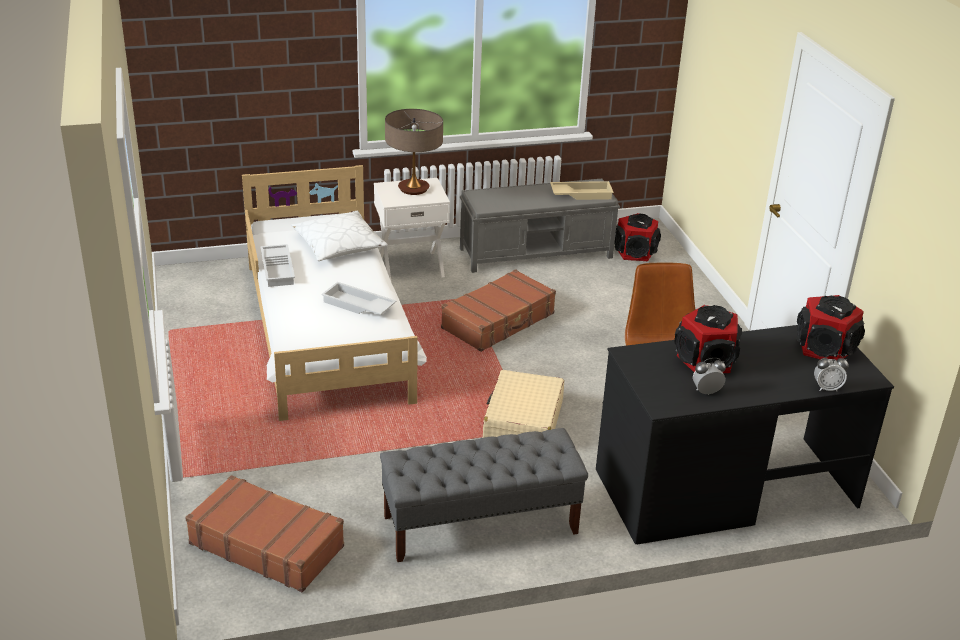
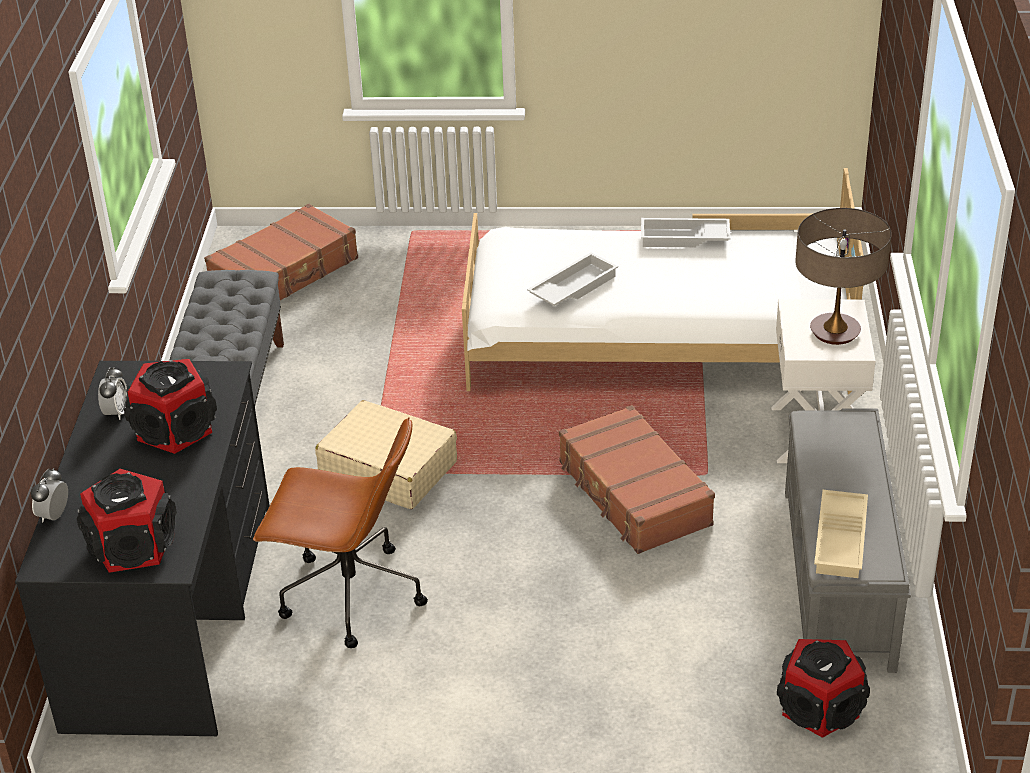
camera: 110 degrees right, 5 degrees up
white pillow [291,211,388,261] -> none

